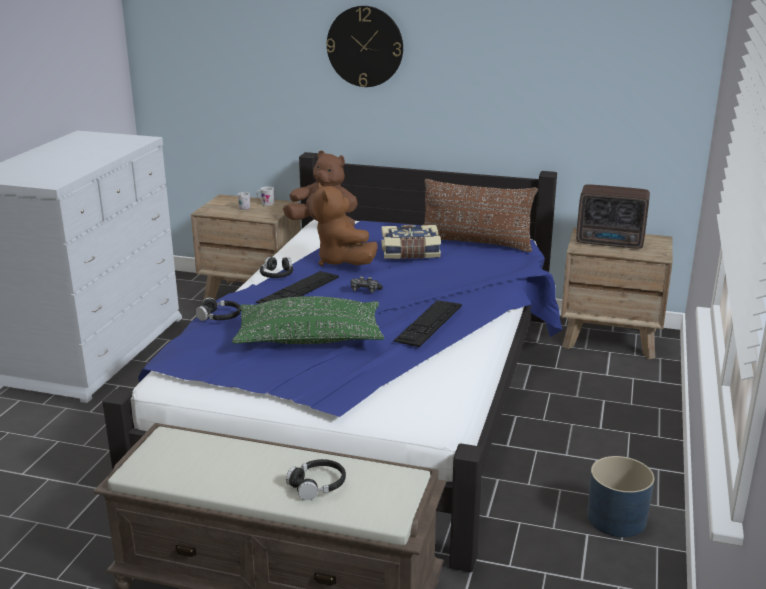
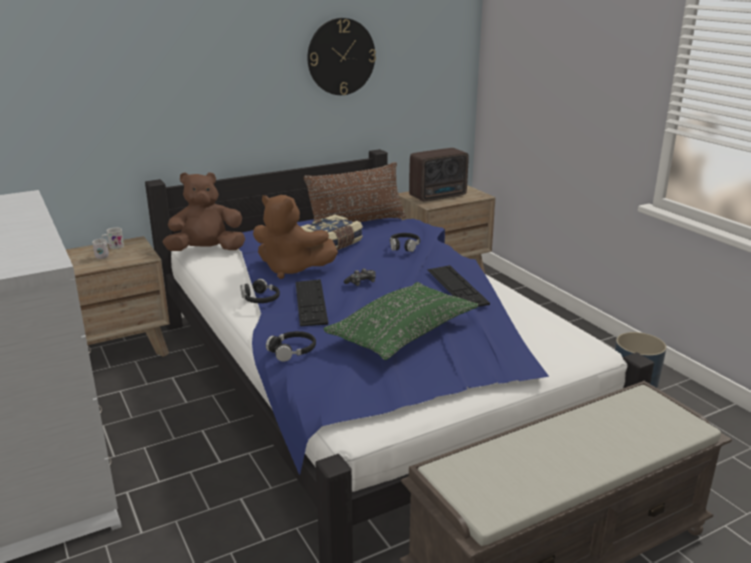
camera: 45 degrees left, 0 degrees up
black headphones [286,459,346,500] -> black headphones moved to [390,233,420,252]
wall clock [326,6,403,87] -> wall clock moved to [307,18,376,95]

